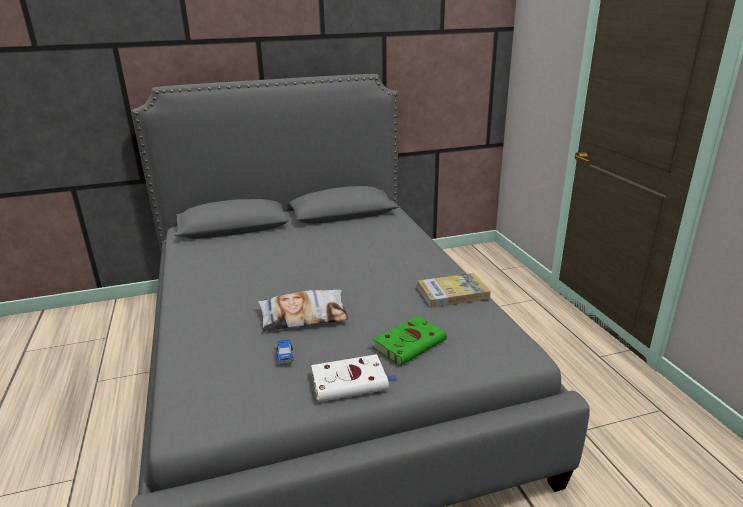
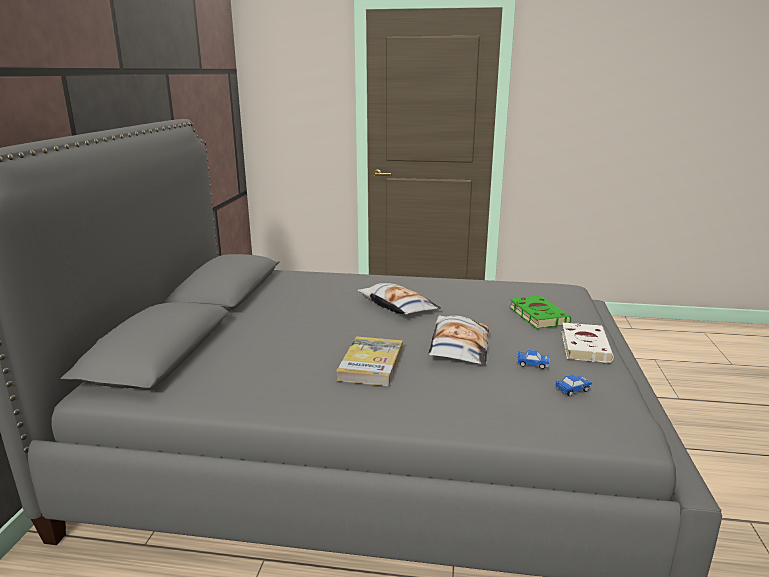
camera: 65 degrees left, 5 degrees down
book [418,273,491,308] -> book moved to [336,336,403,386]
none -> pillow [358,283,441,315]
none -> toy car [555,374,592,396]

